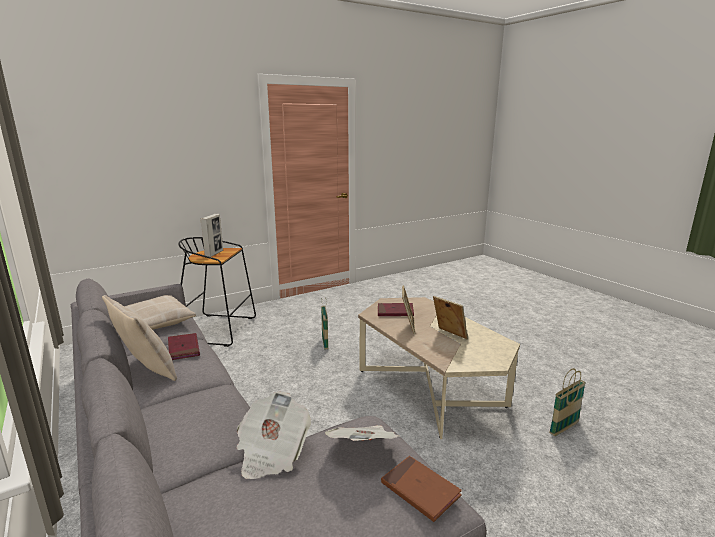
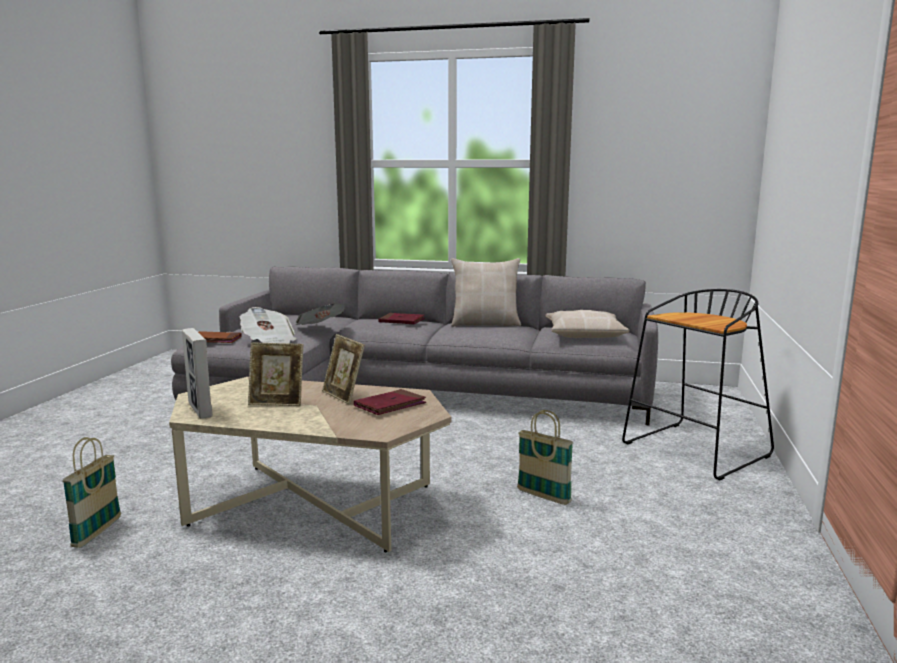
camera: 135 degrees right, 5 degrees down
red book [168,333,200,360] -> red book moved to [378,313,425,325]
picture frame [200,214,223,257] -> picture frame moved to [182,328,213,419]

